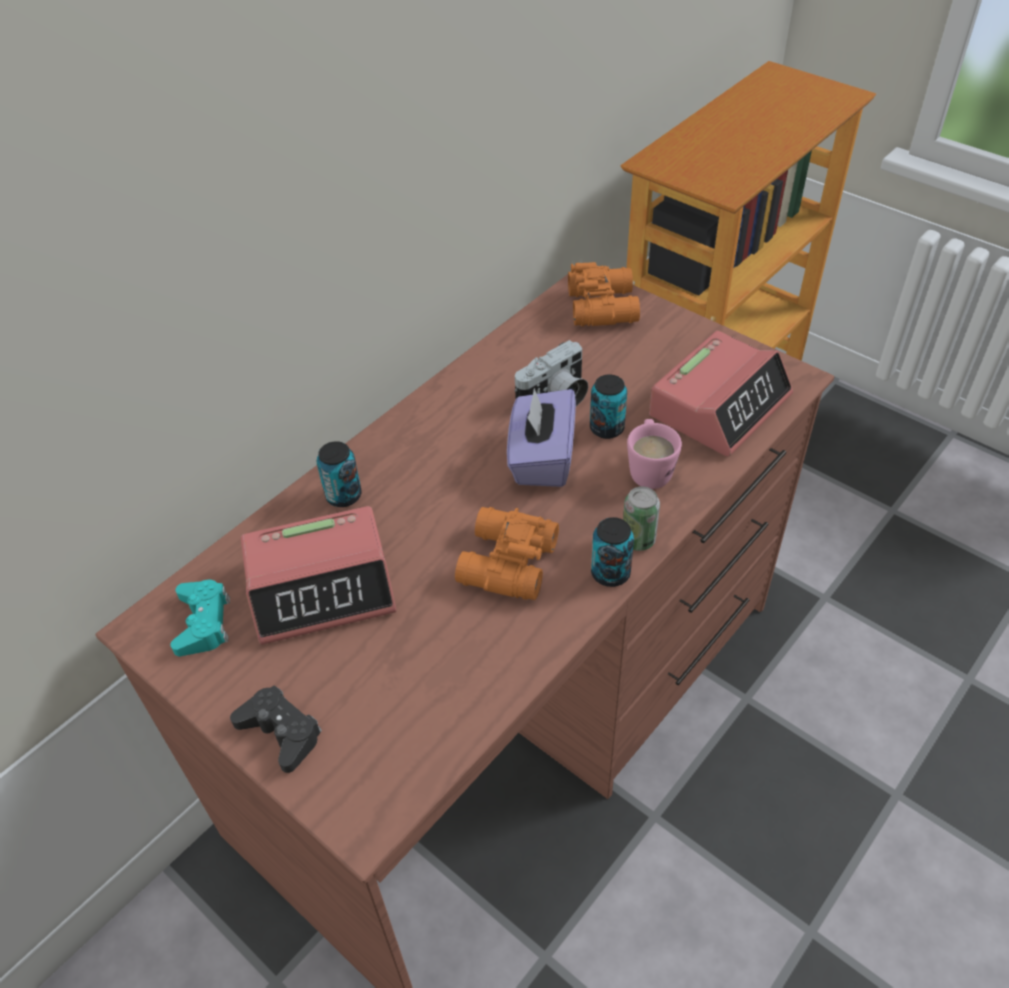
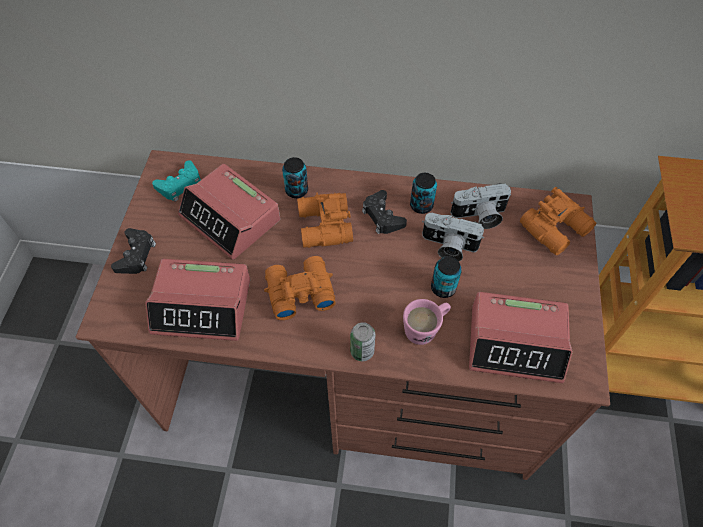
camera: 55 degrees right, 10 degrees up
purple tissue box [507,388,576,487] -> none
can [591,517,634,587] -> can moved to [410,173,437,214]
none -> alarm clock [145,259,250,341]
none -> orange binoculars [297,192,353,248]
none -> black game controller [362,190,407,234]
none -> camera [450,183,511,229]

